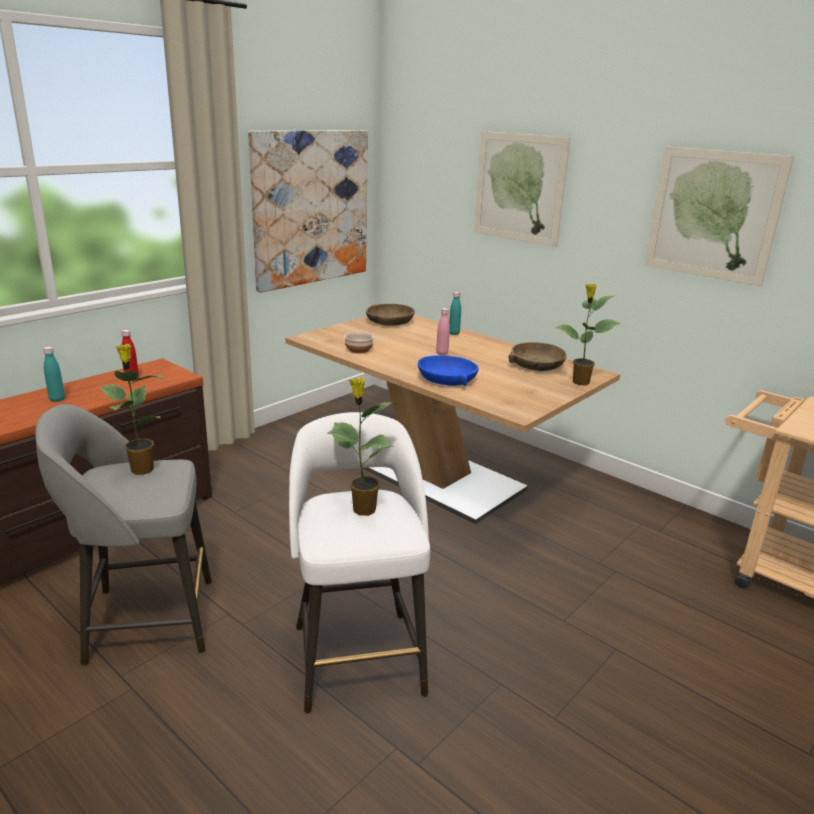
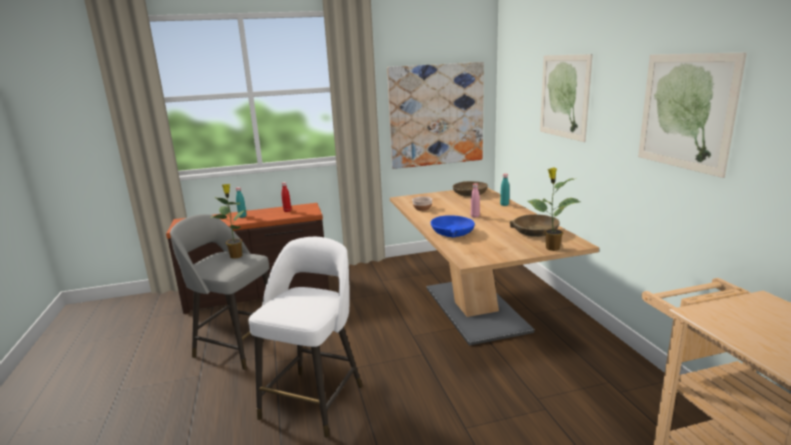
camera: 35 degrees right, 5 degrees down
potted plant [327,377,396,516] -> none

